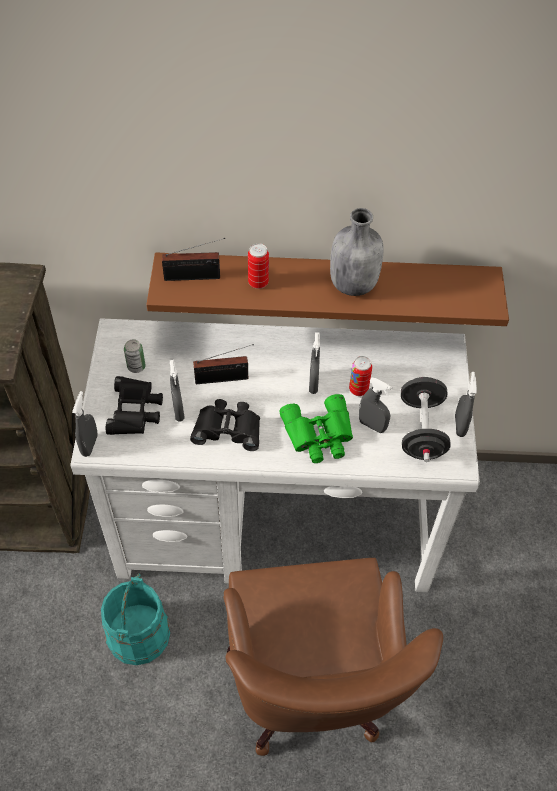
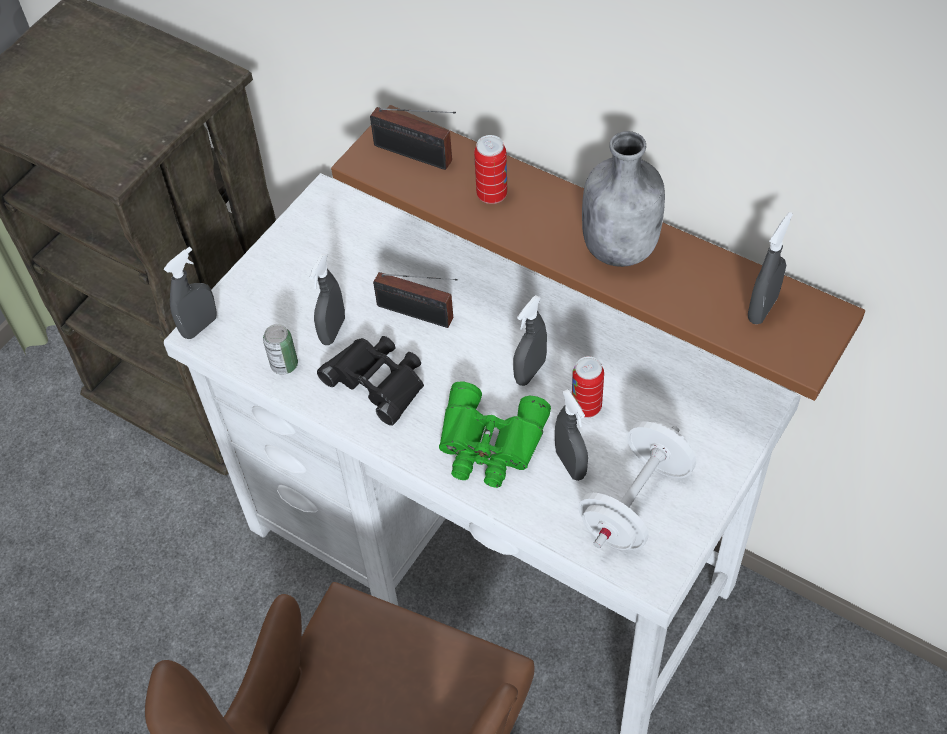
camera: 35 degrees right, 0 degrees up
turquoise bucket [101,574,170,665] -> none
black binoculars [106,376,163,435] -> none
can [124,339,146,373] -> can moved to [263,324,298,375]
black dumbbell [401,377,451,462] -> white dumbbell [578,422,696,550]
grey spray bottle [455,372,477,437] -> grey spray bottle moved to [748,212,793,324]

